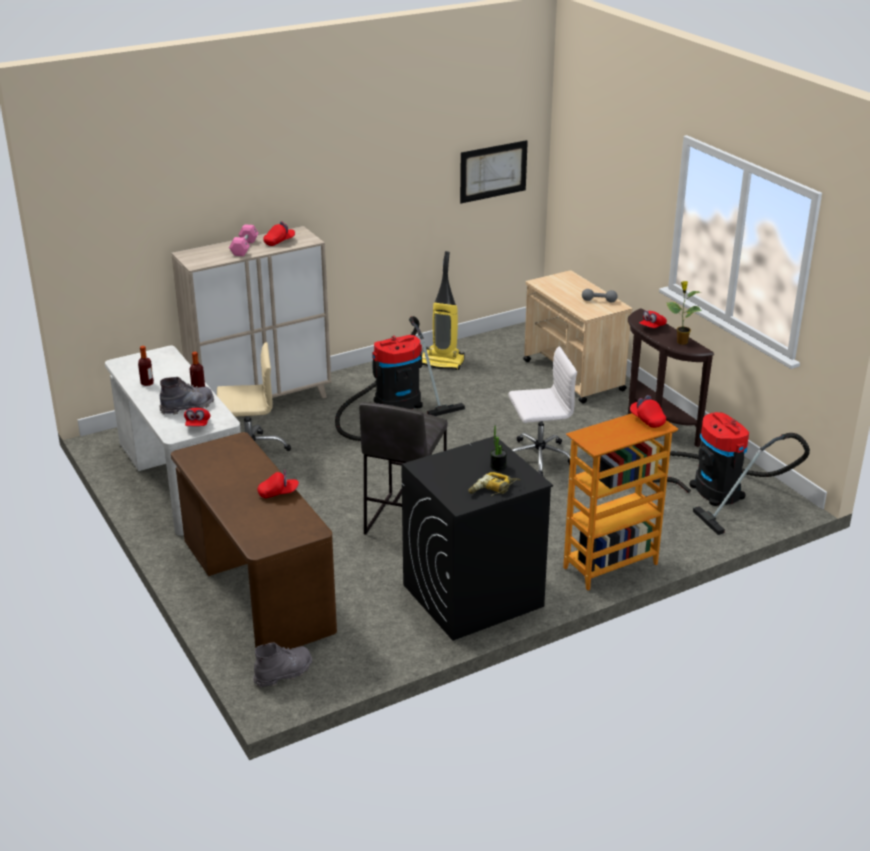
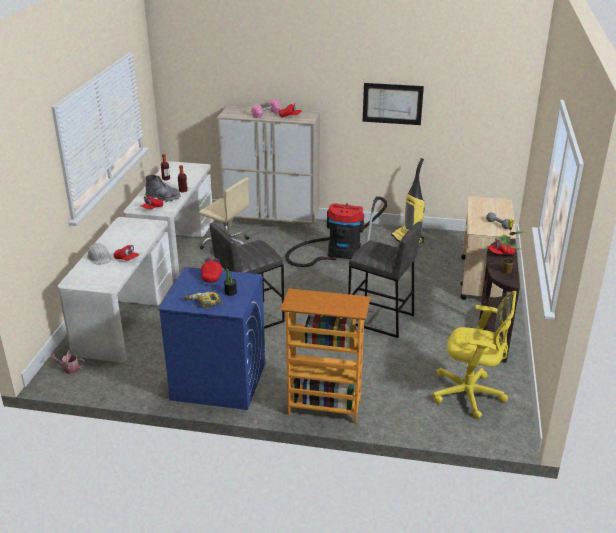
camera: 40 degrees right, 0 degrees up
brown desk [171,432,337,650] -> white desk [58,217,173,362]
grey boot [253,643,312,688] -> watering can [49,350,85,374]
black washing machine [401,436,553,641] -> blue washing machine [158,267,265,410]
picture [460,140,528,203] -> picture moved to [363,83,424,125]
white office chair [508,346,577,476] -> grey stool [348,222,422,338]
red cap [630,395,666,428] -> red cap moved to [201,258,222,283]
vacuum cleaner [652,412,810,535] -> yellow office chair [433,291,516,419]
none -> white hard hat [87,243,111,265]

